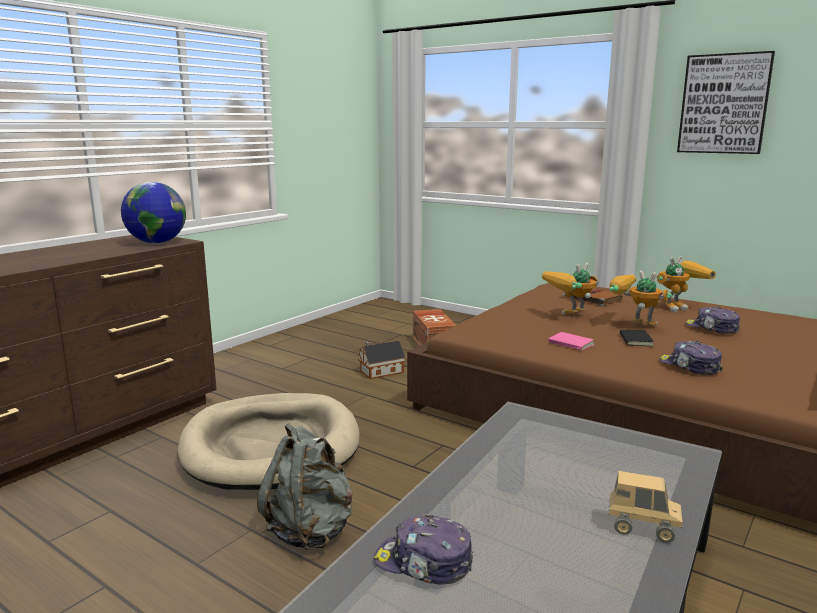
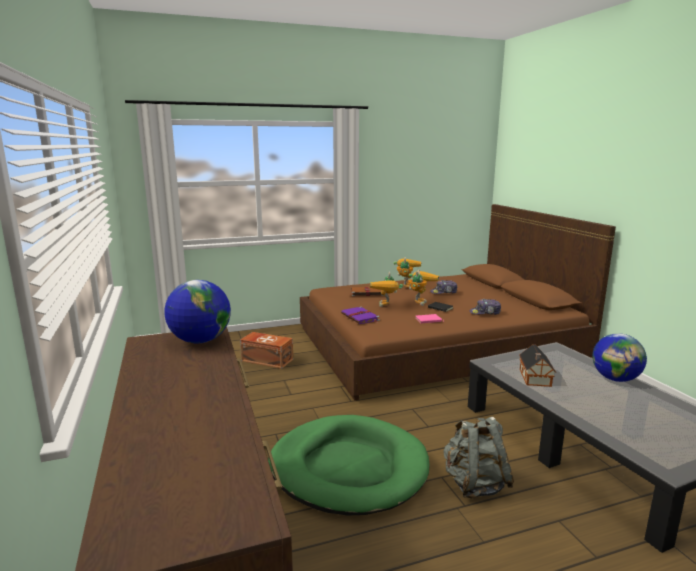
camera: 55 degrees left, 0 degrees up
beige dog bed [177,393,360,490] -> green dog bed [268,415,430,516]
toy house [358,341,406,379] -> toy house moved to [519,344,556,387]
cap [374,515,473,585] -> none
toy robot [609,271,672,326] -> toy robot turned 135 degrees clockwise [408,270,439,306]
toy truck [609,471,683,543] -> globe [593,333,647,382]
picture [677,51,775,154] -> none
none -> purple book [341,306,380,324]

